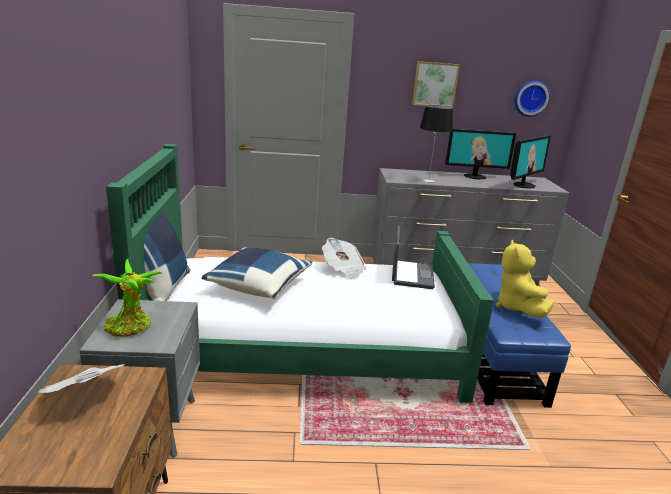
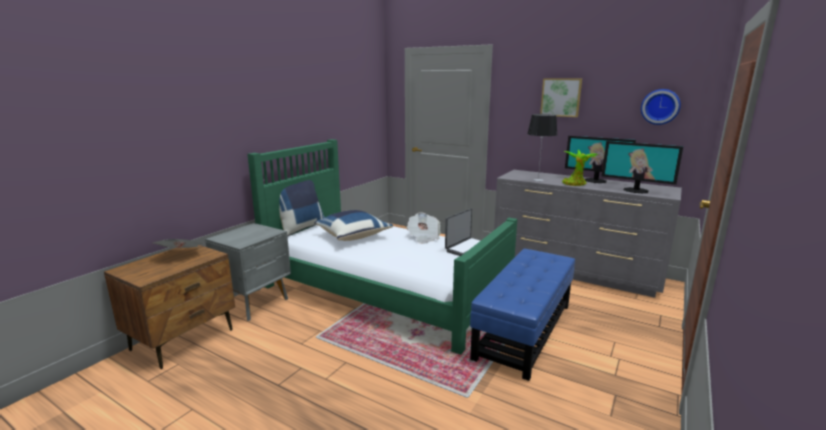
camera: 35 degrees right, 5 degrees down
potted plant [92,259,162,337] -> potted plant moved to [562,149,598,186]
yellow plush toy [496,239,554,318] -> none
monitor [510,135,551,189] -> monitor turned 45 degrees clockwise [602,141,684,193]

